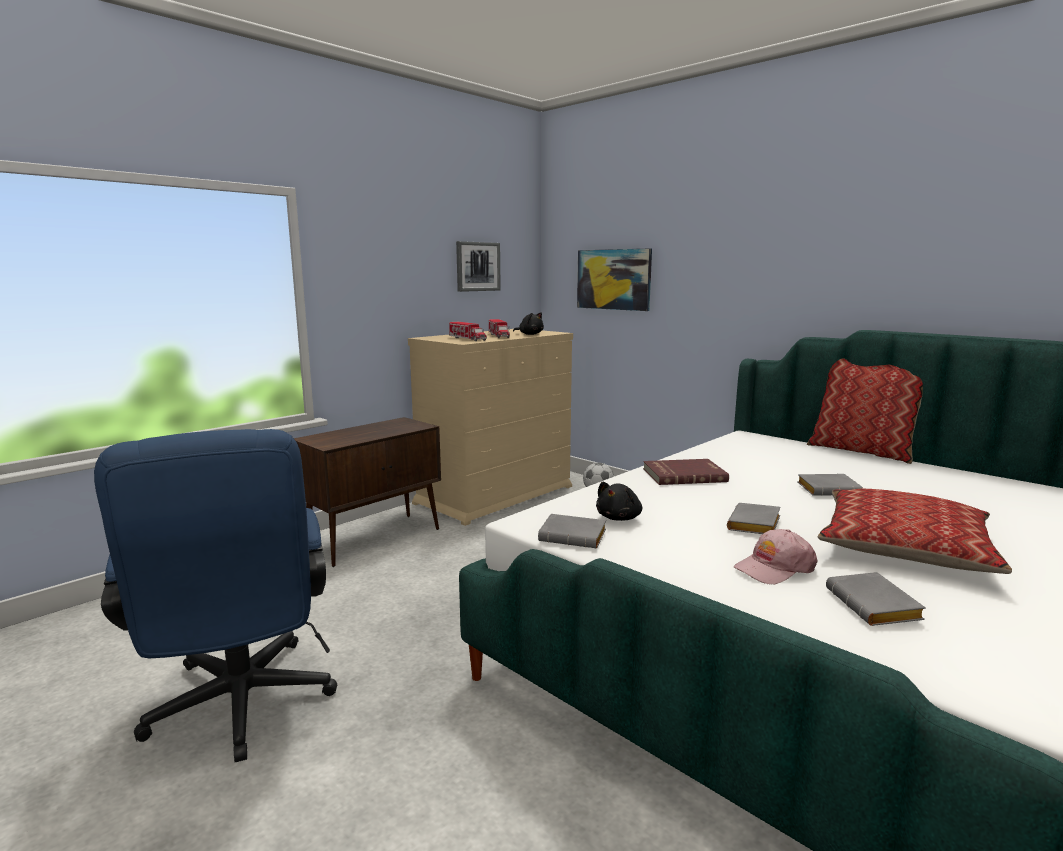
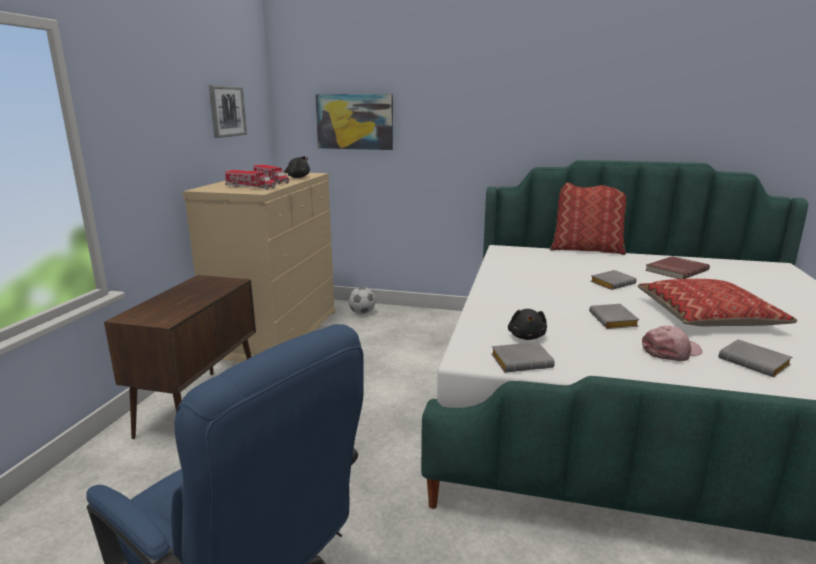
camera: 30 degrees left, 5 degrees up
red book [643,459,729,485] -> red book moved to [645,256,710,279]
pink cap [734,529,818,584] -> pink cap turned 150 degrees counterclockwise [642,326,703,361]

